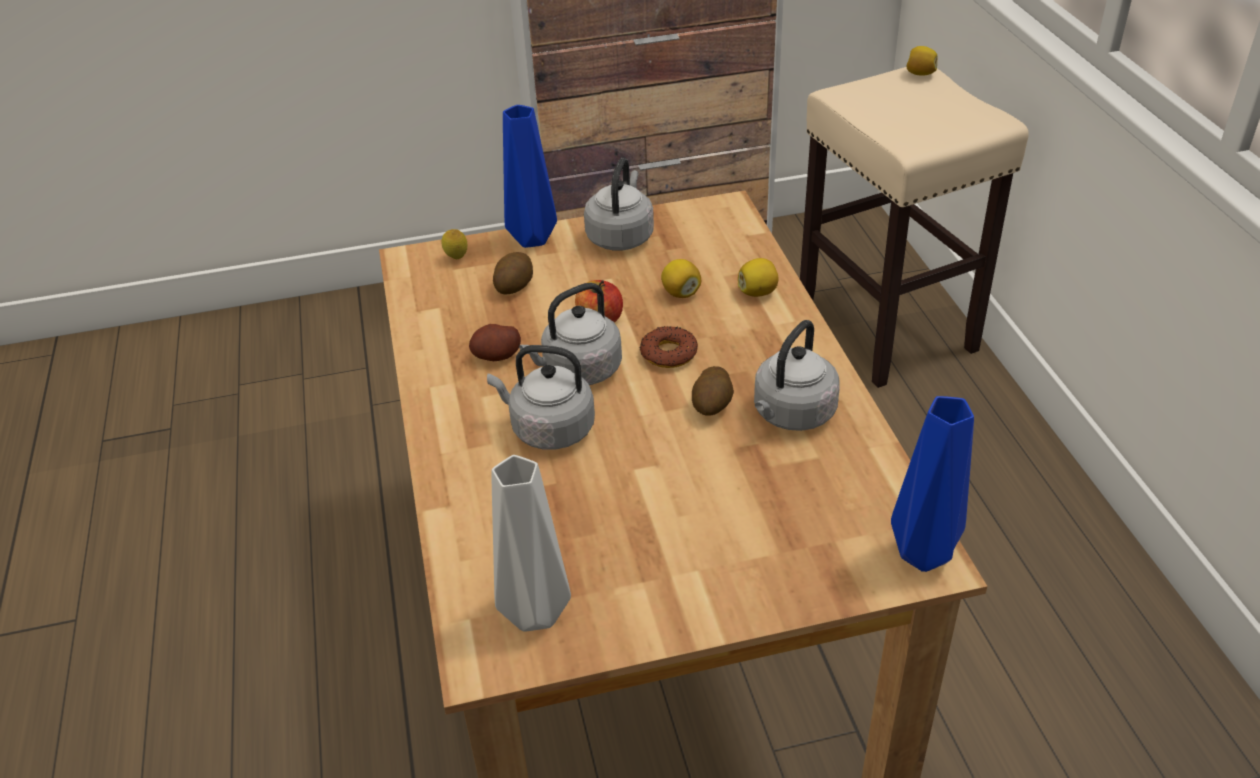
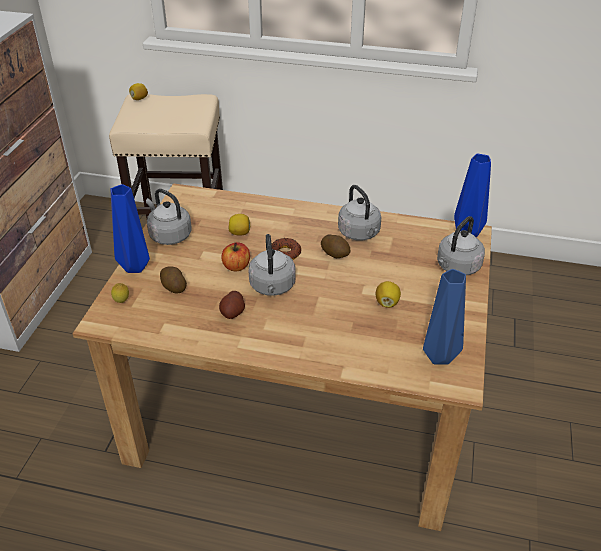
camera: 65 degrees left, 0 degrees up
grey kettle [487,345,595,450] -> grey kettle moved to [437,216,485,275]
grey vase [492,455,571,632] -> blue vase [423,269,466,365]
lemon [738,258,778,297] -> lemon moved to [376,281,401,308]

